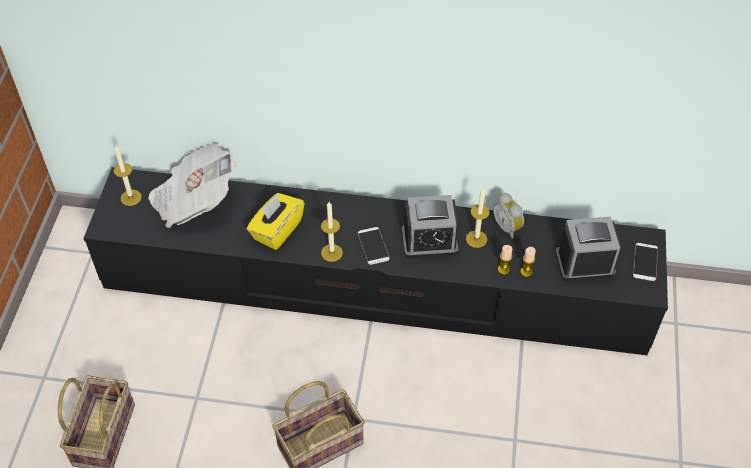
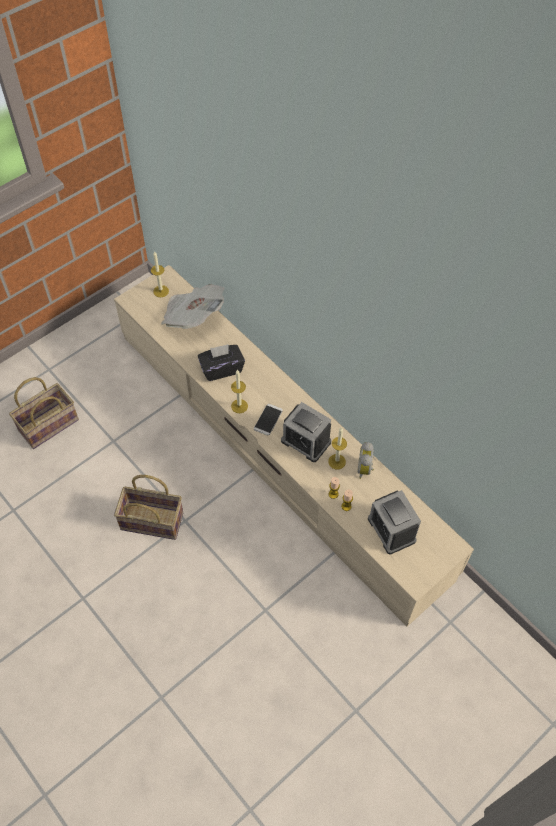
camera: 40 degrees right, 5 degrees up
black tv stand [83,167,668,355] -> beige tv stand [114,265,474,627]
yellow tissue box [247,193,305,250] -> black tissue box [198,344,245,381]
alarm clock [555,217,622,281] -> alarm clock turned 150 degrees counterclockwise [368,490,421,554]
phone [633,243,658,281] -> none

